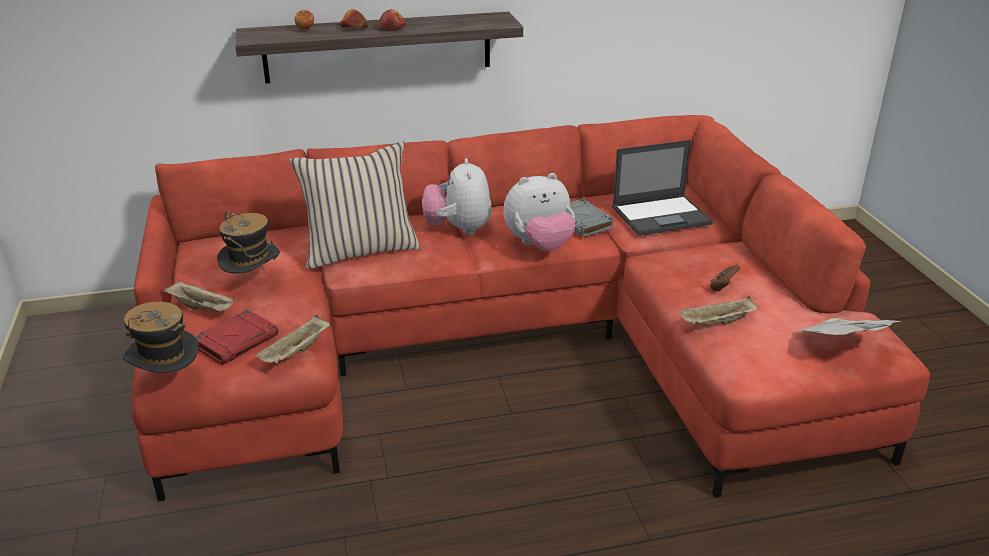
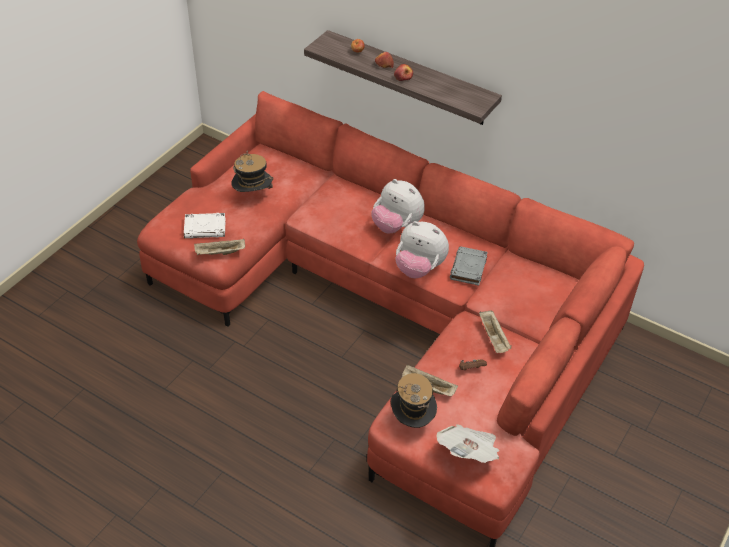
camera: 45 degrees right, 15 degrees up
hat [122,302,199,380] -> hat moved to [391,373,437,428]
beige tray [164,281,235,311] -> beige tray moved to [479,310,511,353]
red book [195,309,278,365] -> white book [184,213,226,239]
beige pillow [289,141,421,269] -> none
plush toy [422,158,492,235] -> plush toy turned 90 degrees counterclockwise [372,179,425,234]
laptop [612,140,713,236] -> none

